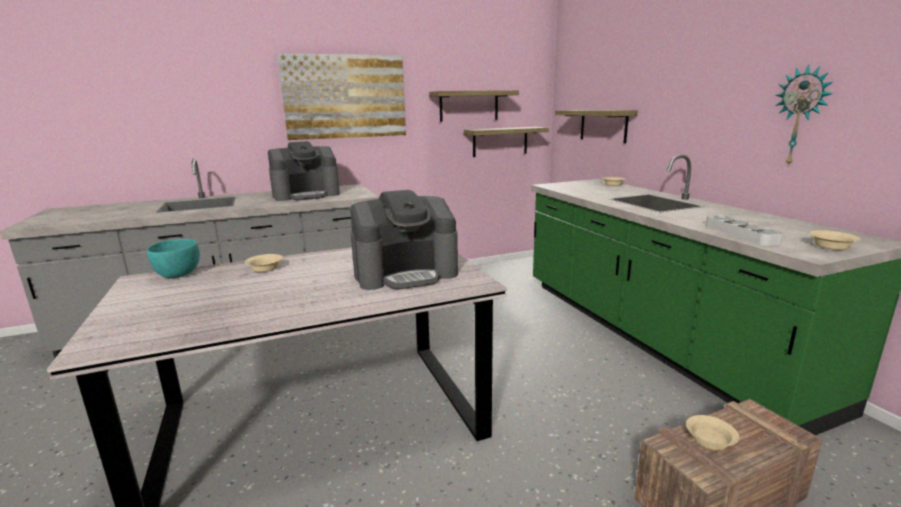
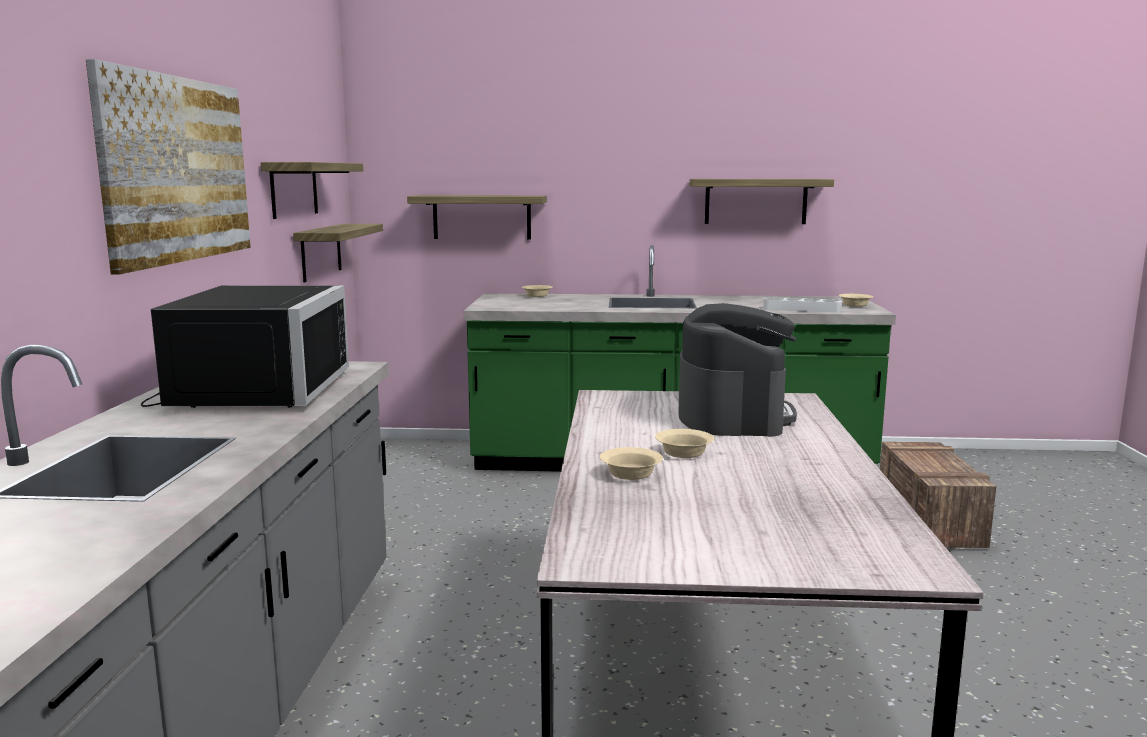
camera: 65 degrees left, 5 degrees down
turquoise bowl [147,239,200,279] -> none
coffee machine [268,141,340,201] -> black microwave [141,285,349,408]
beige bowl [686,415,739,450] -> beige bowl moved to [655,429,714,458]
wall clock [775,65,833,166] -> shelf [689,179,834,224]

